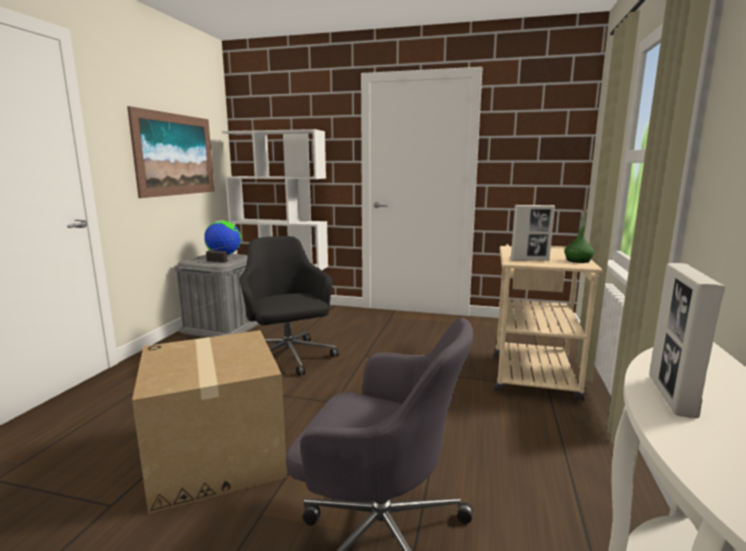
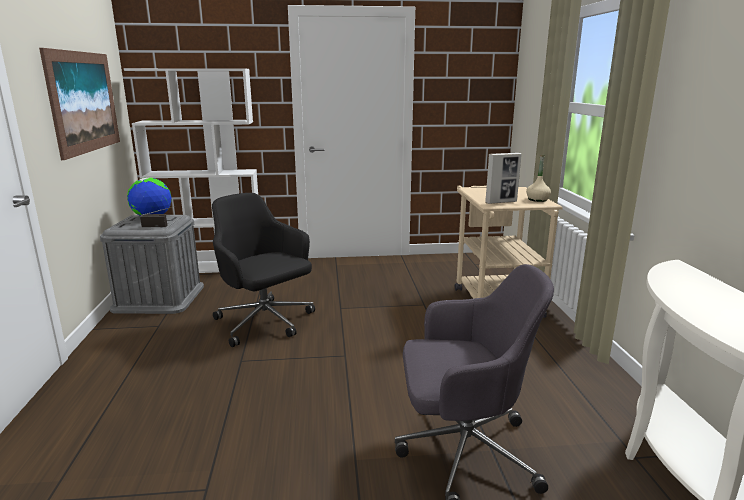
camera: 20 degrees left, 5 degrees up
cardboard box [132,330,287,514] -> none
green bottle [564,209,594,263] -> beige bottle [526,155,551,202]
picture frame [649,263,725,418] -> none

